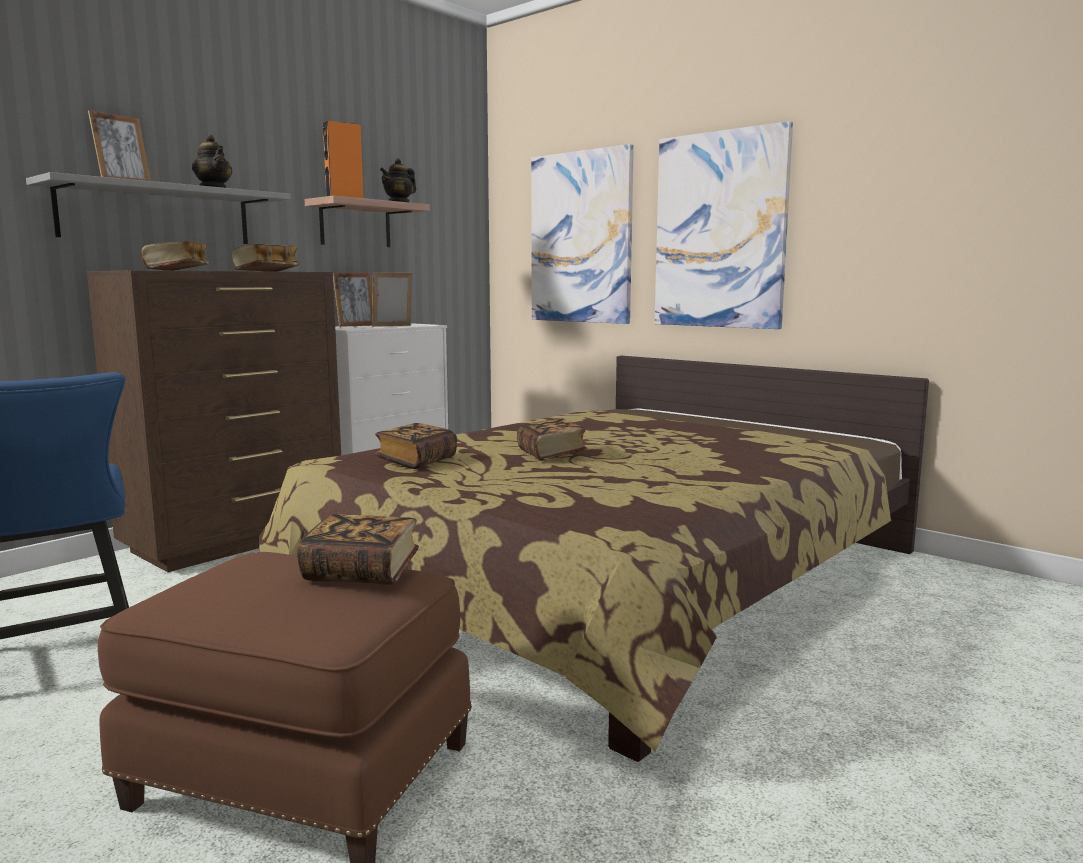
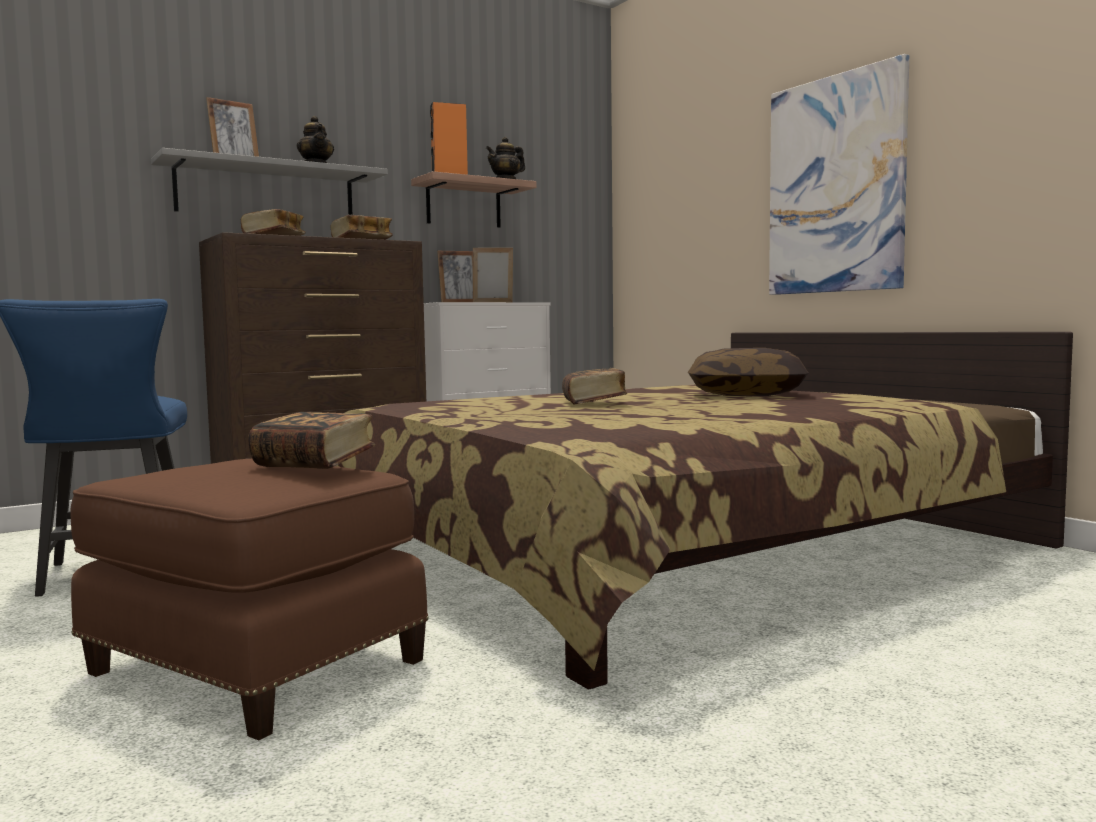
camera: 15 degrees right, 5 degrees down
book [375,423,457,469] -> none
picture [531,144,634,324] -> none
none -> pillow [688,348,809,396]

